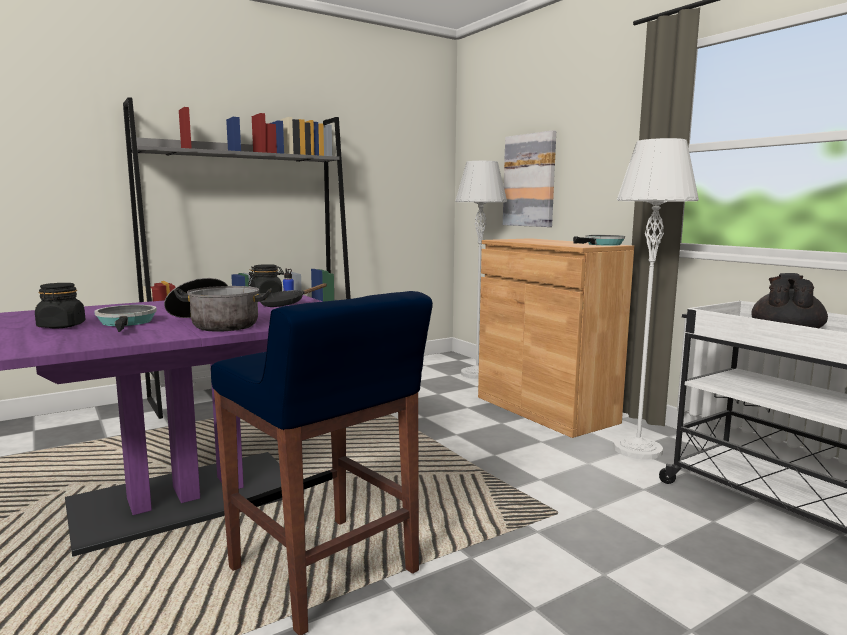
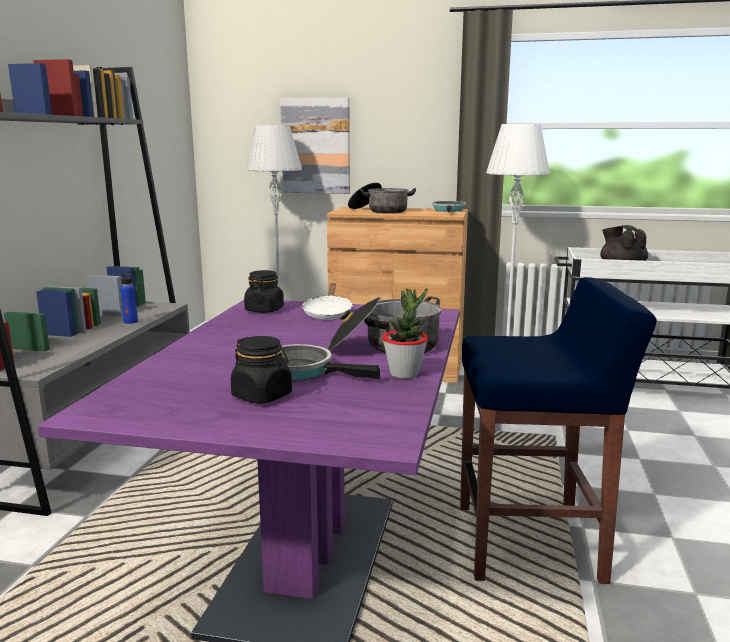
camera: 45 degrees left, 5 degrees up
black frying pan [260,283,327,307] -> white frying pan [302,283,353,320]
none -> cooking pot [348,182,416,213]
none -> potted plant [382,288,428,379]

